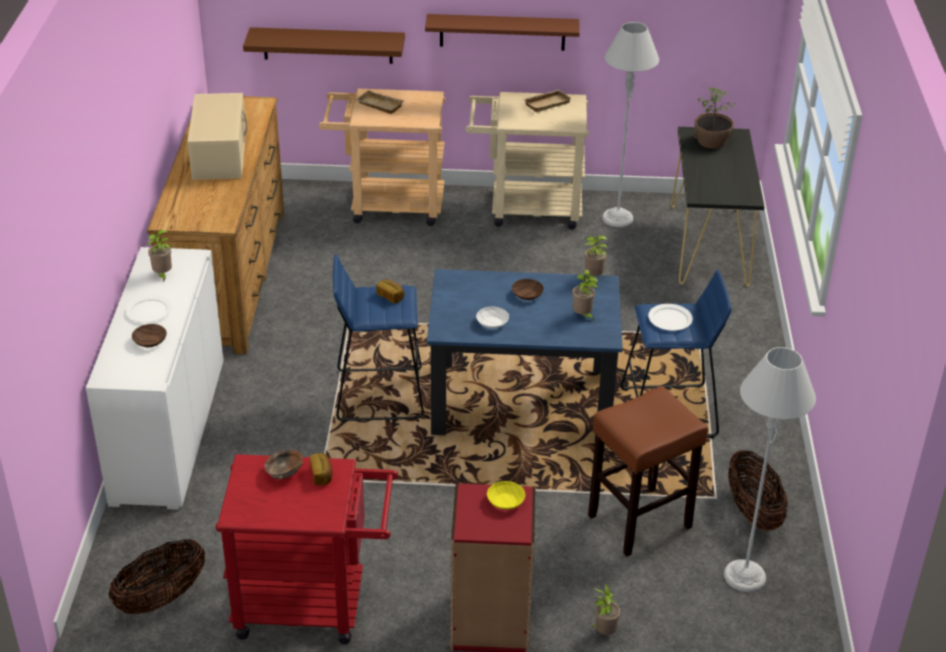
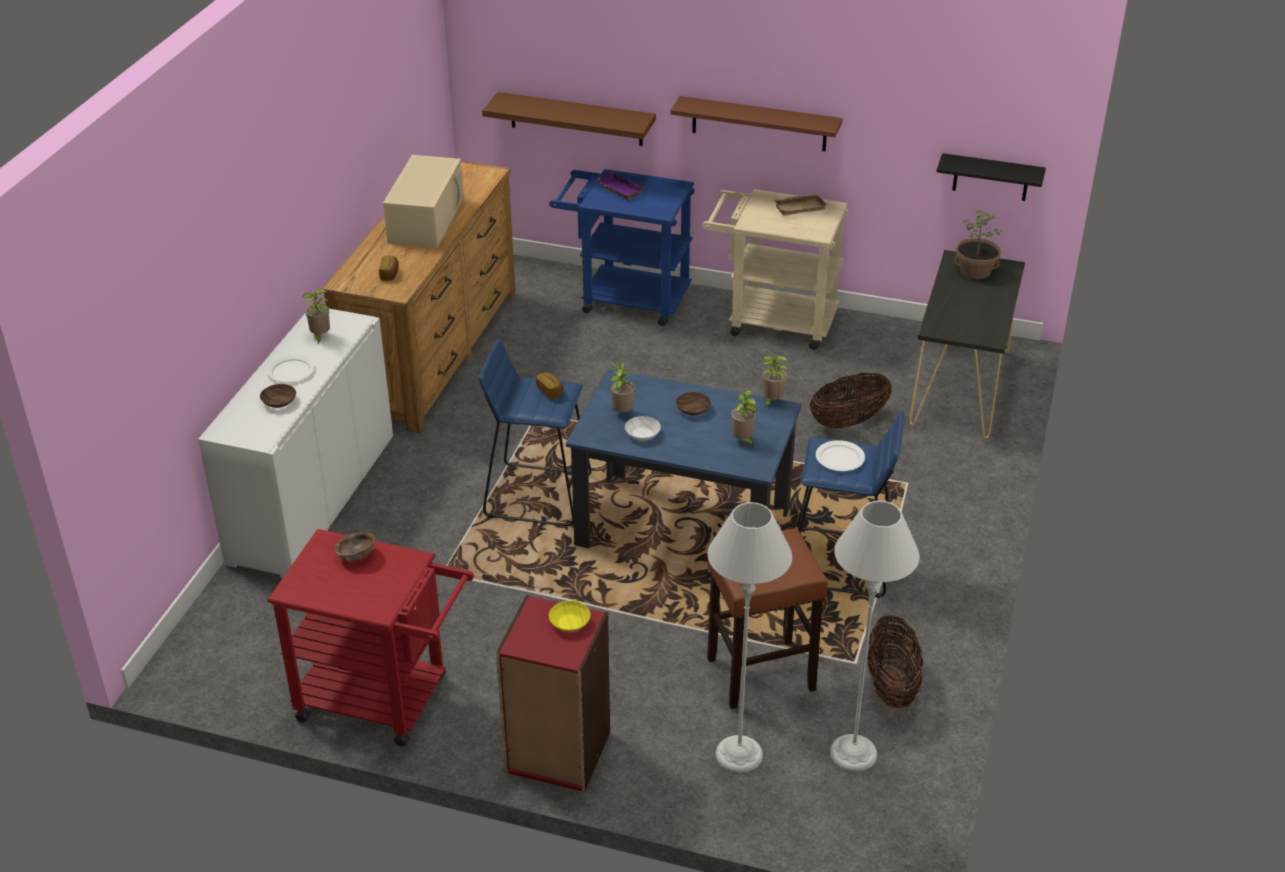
camera: 15 degrees right, 0 degrees up
basket [109,539,205,614] -> basket moved to [810,373,892,428]
bread [310,453,333,485] -> bread moved to [379,255,399,281]
beige cart [319,89,446,226] -> blue cart [549,169,695,326]
beige tray [356,90,404,114] -> purple tray [595,171,644,199]
potted plant [591,583,621,635] -> potted plant moved to [610,361,635,412]
grey floor lamp [602,22,659,227] -> grey floor lamp moved to [708,502,792,773]
none -> black shelf [937,153,1046,201]

